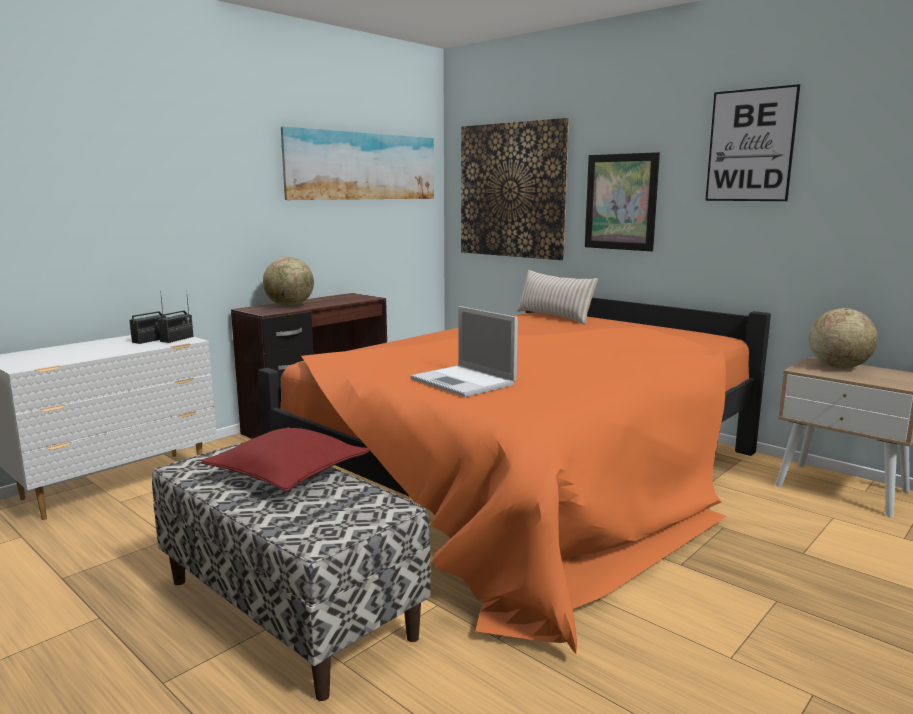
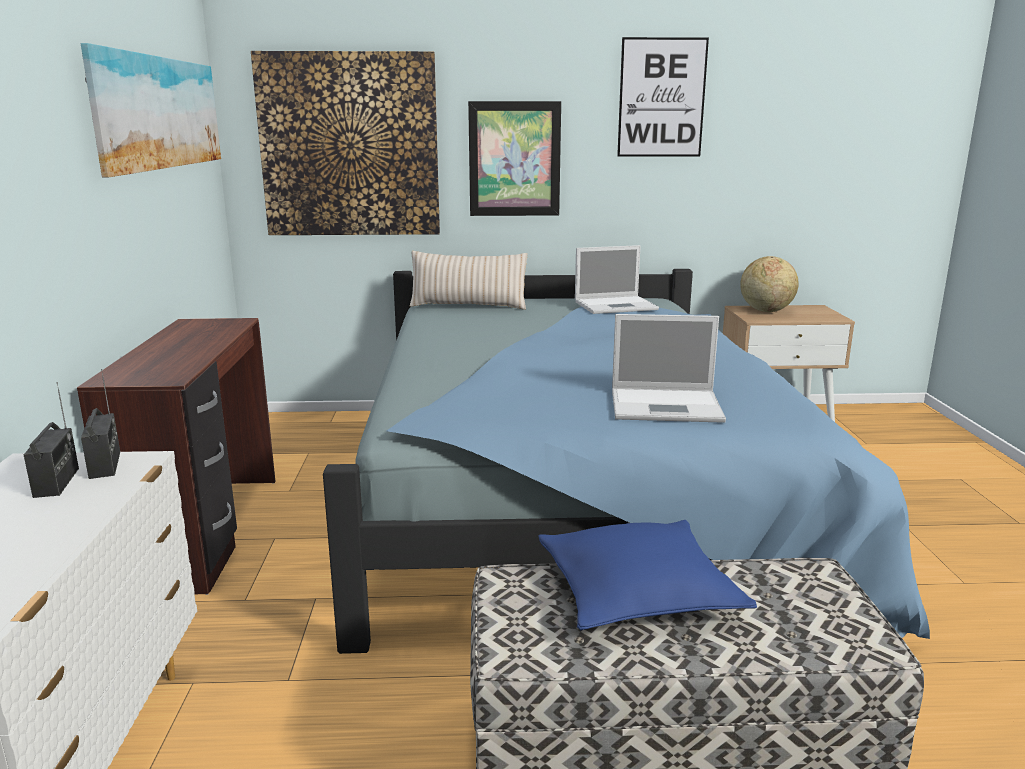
camera: 45 degrees left, 5 degrees up
red pillow [201,427,370,492] -> blue pillow [538,520,757,630]
orange bed [258,297,771,654] -> blue bed [323,269,930,654]
globe [263,257,314,307] -> none
none -> laptop [575,245,659,314]

